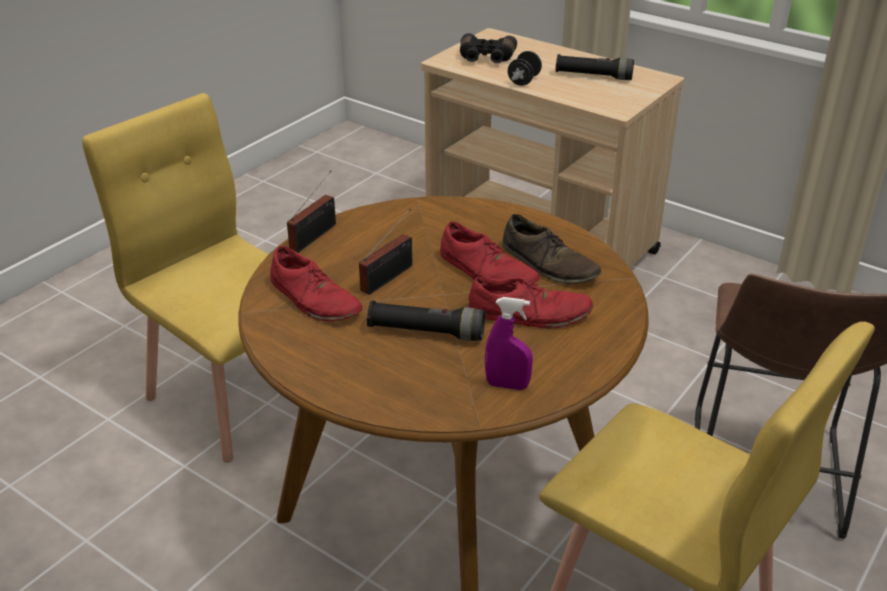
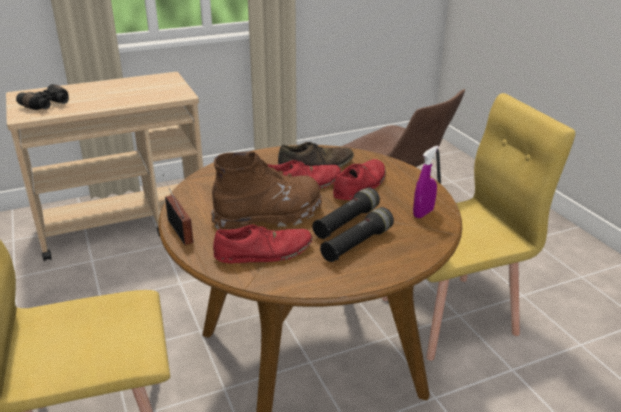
camera: 60 degrees left, 5 degrees down
radio [359,209,412,295] -> brown boot [211,151,322,230]
black dumbbell [508,51,542,86] -> none
black flashlight [556,54,634,80] -> black flashlight moved to [320,207,394,262]

